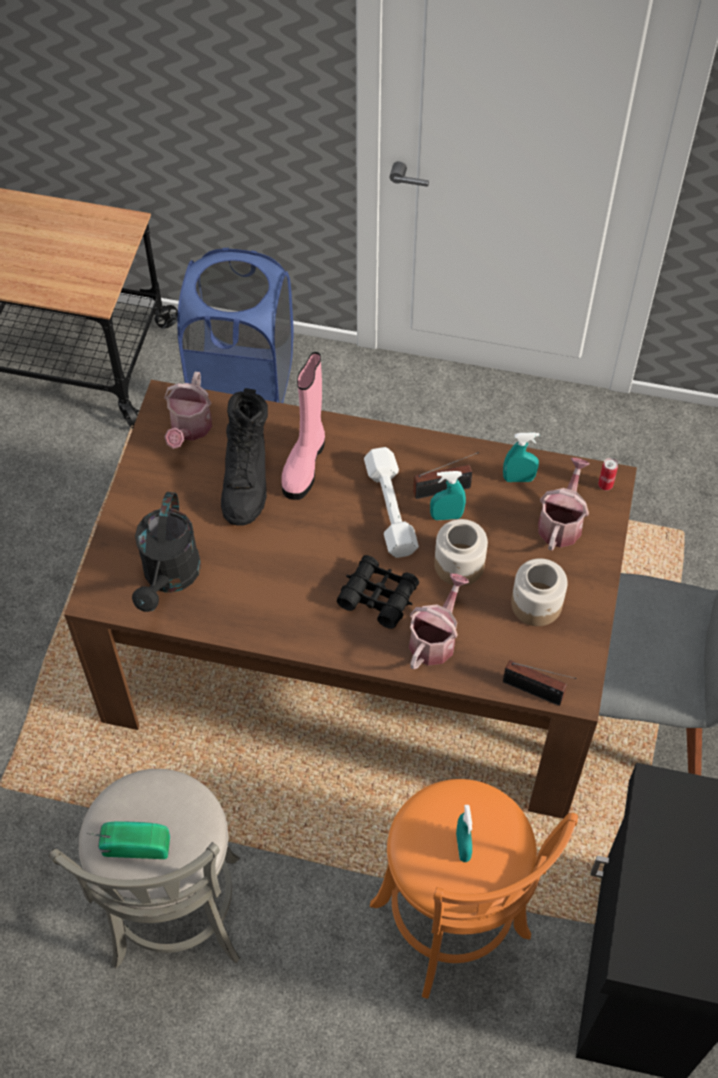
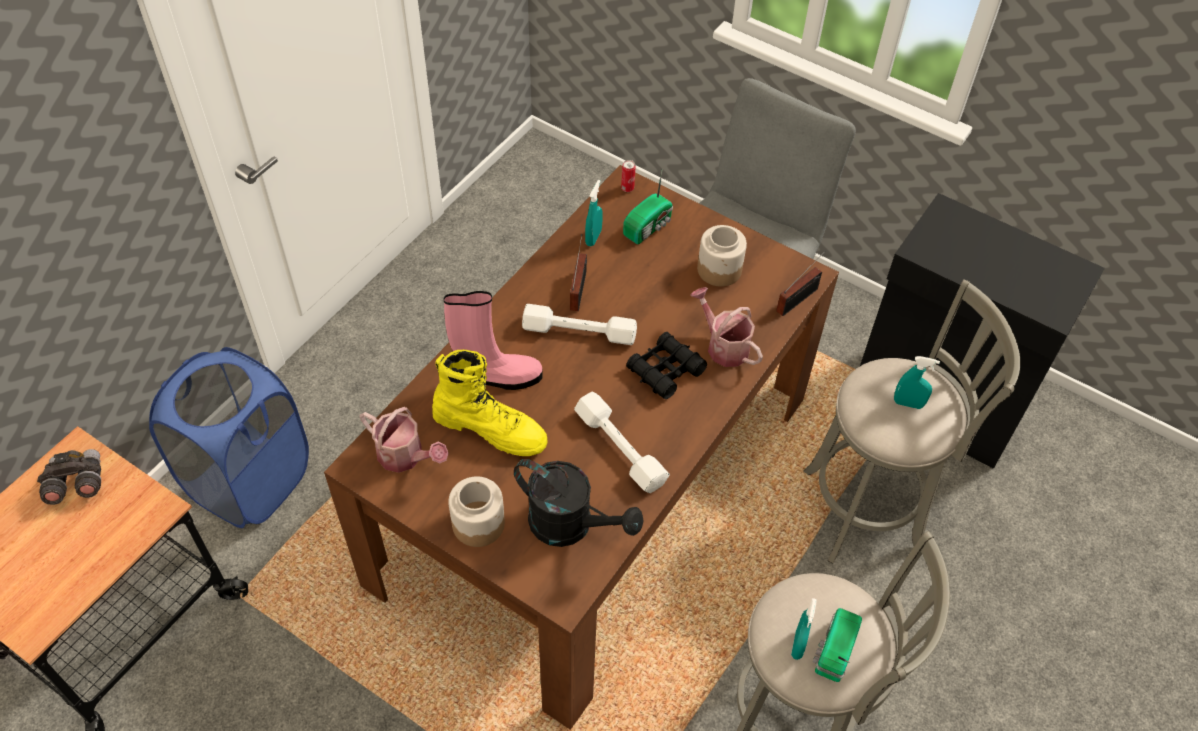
camera: 70 degrees left, 5 degrees down
black boot [221,388,268,525] -> yellow boot [432,350,547,456]
pink boot [281,352,325,500] -> pink boot turned 45 degrees counterclockwise [444,291,543,390]
orange stool [370,779,578,999] -> grey stool [803,279,1020,564]
turquoise spray bottle [430,471,466,520] -> turquoise spray bottle moved to [791,598,817,660]
jar [434,519,488,586] -> jar moved to [448,476,505,547]
watering can [538,458,590,551] -> radio [623,171,673,244]
none -> grey binoculars [37,449,101,505]
none -> white dumbbell [574,391,670,493]

